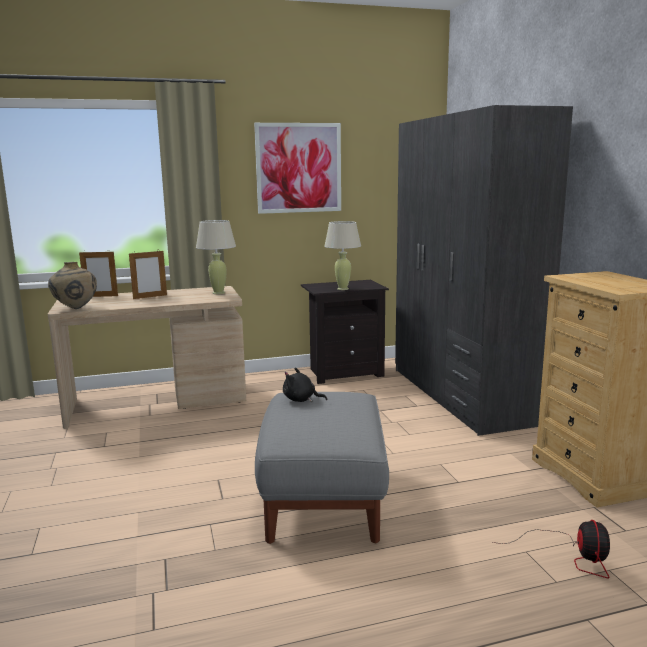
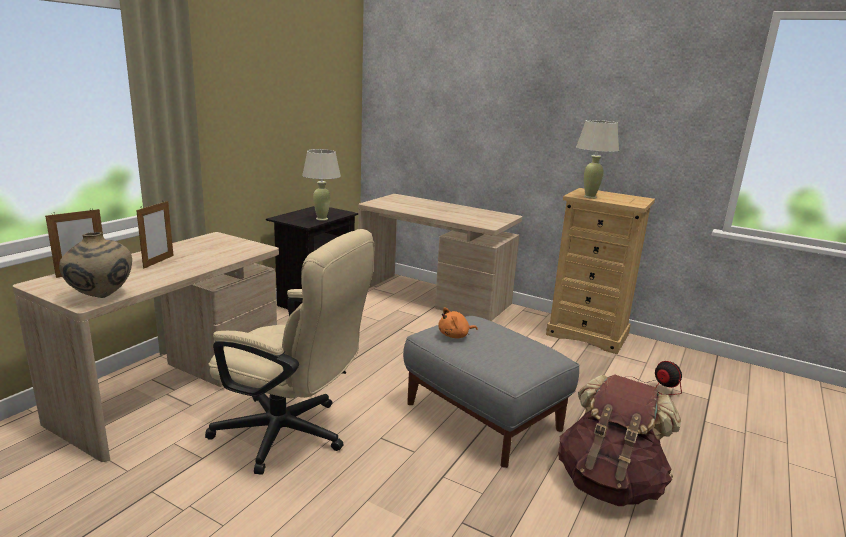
camera: 45 degrees left, 5 degrees up
beige table lamp [196,220,236,294] -> beige table lamp moved to [576,120,619,199]
picture [254,123,341,214] -> none
black plush toy [283,368,327,402] -> orange plush toy [438,308,478,338]
grey wardrobe [395,105,573,436] -> beige desk [358,194,522,321]
none -> beige office chair [205,229,375,475]
none -> brown backpack [558,374,681,506]

